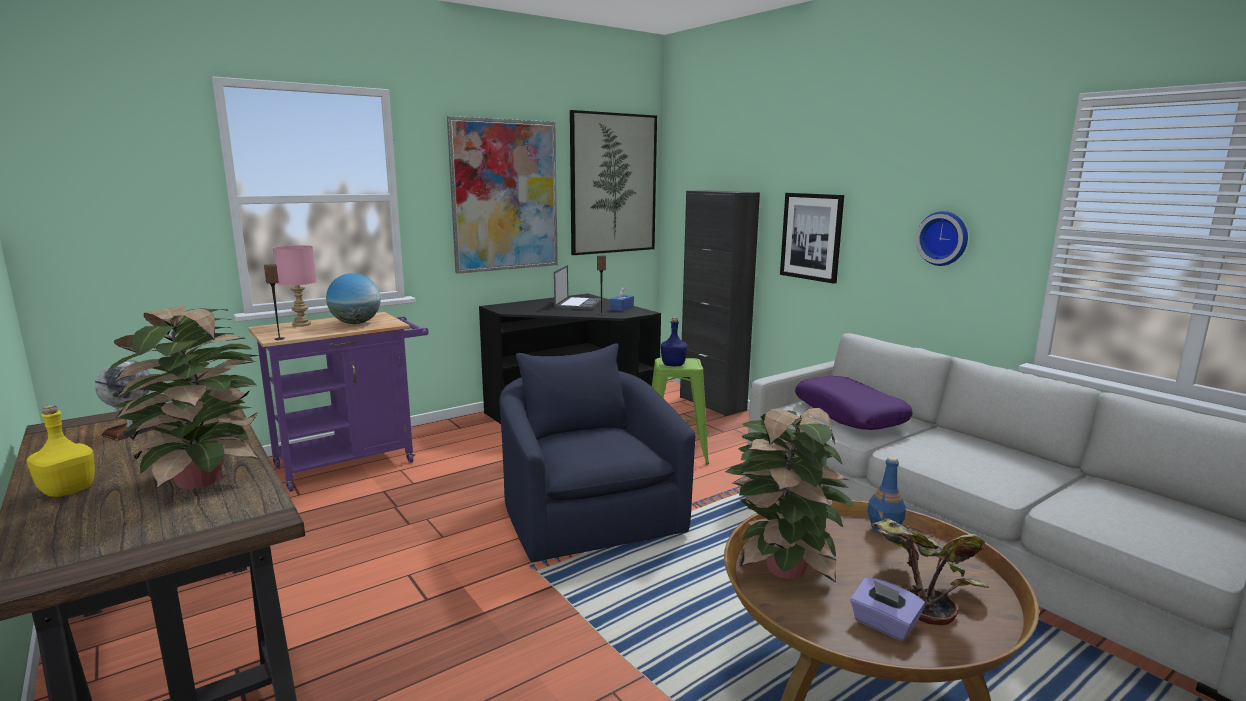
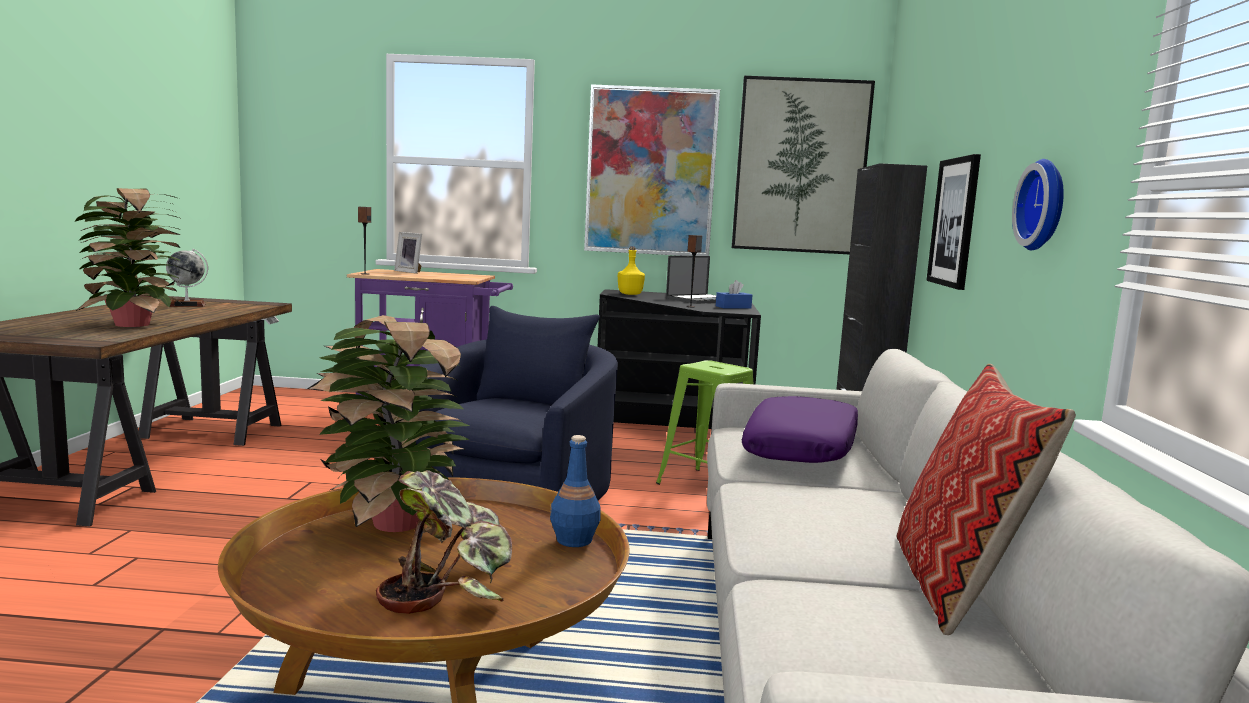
camera: 40 degrees right, 5 degrees down
yellow bottle [27,405,95,497] -> yellow bottle moved to [618,246,645,295]
pink table lamp [273,245,317,327] -> picture frame [394,232,422,274]
globe [326,273,381,324] -> none
blue bottle [661,317,687,366] -> none
purple tissue box [850,577,925,641] -> none
none -> pillow [897,364,1076,635]

